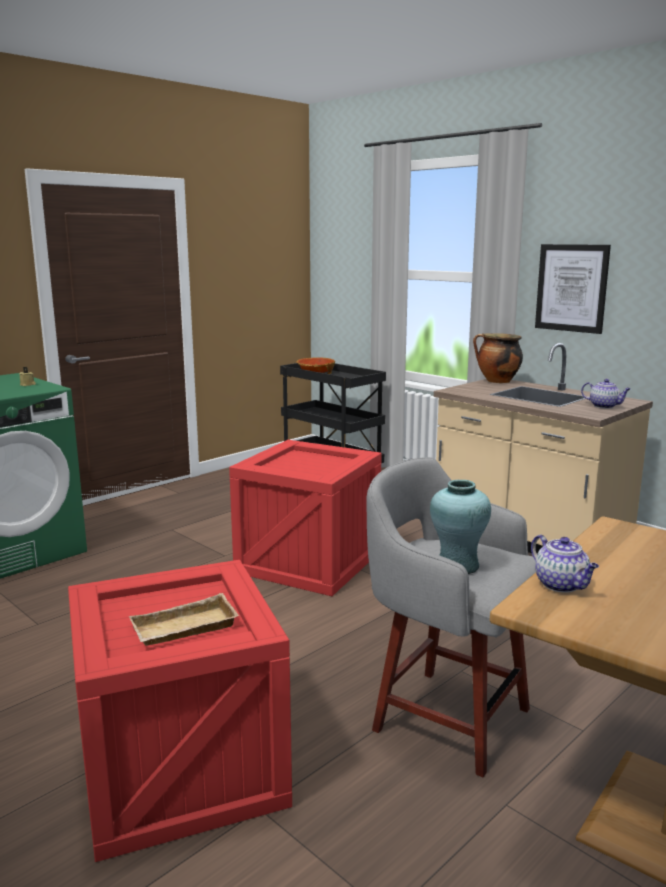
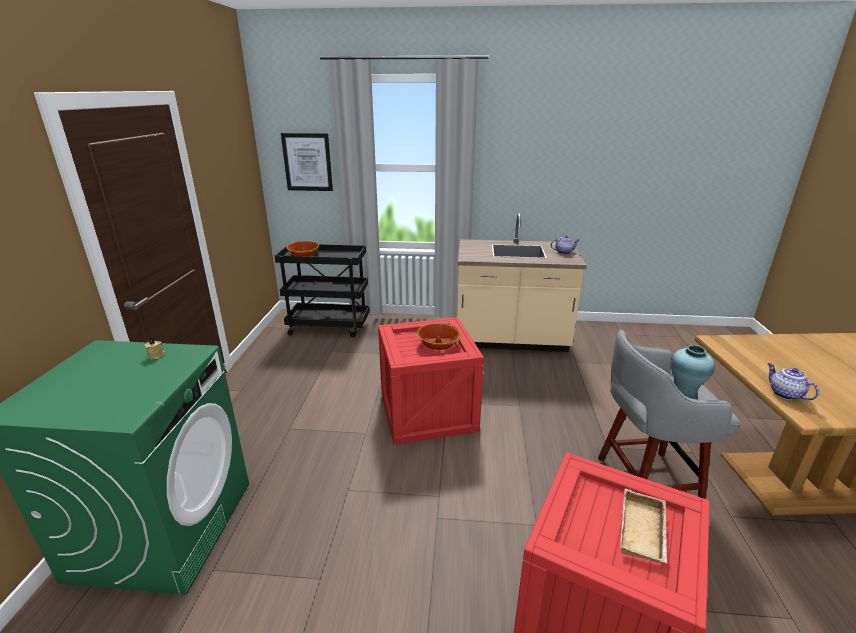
camera: 40 degrees left, 10 degrees up
cooking pot [473,333,523,383] -> none
teapot [531,535,599,593] -> teapot turned 135 degrees counterclockwise [768,363,819,400]
picture [535,244,611,334] -> picture moved to [281,133,333,191]
none -> bowl [416,323,461,350]

